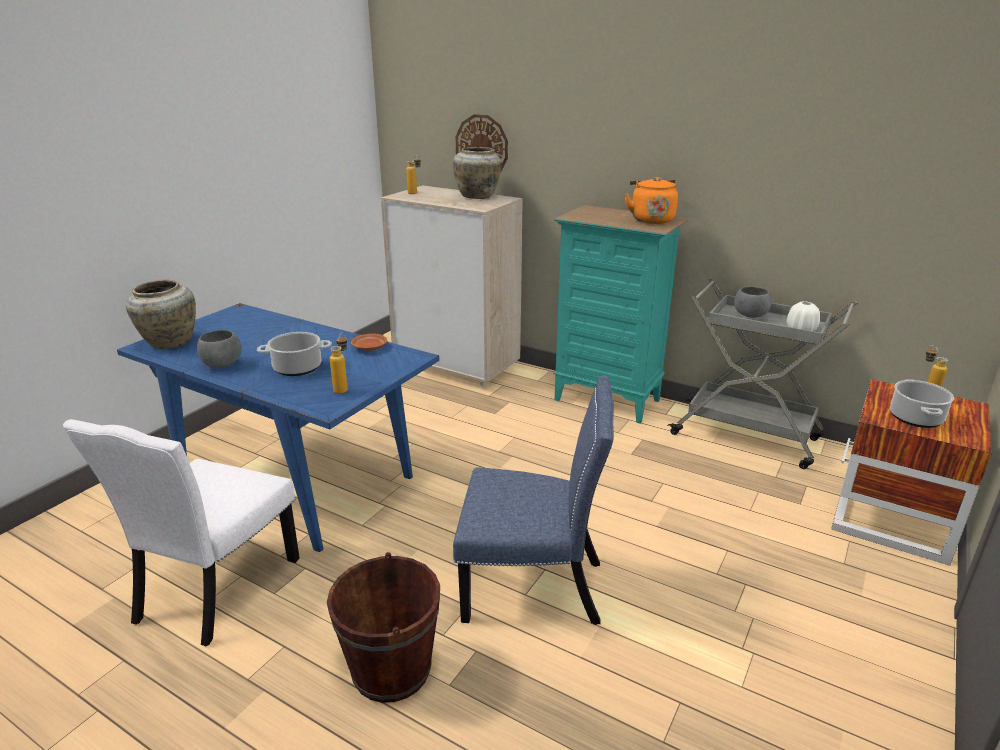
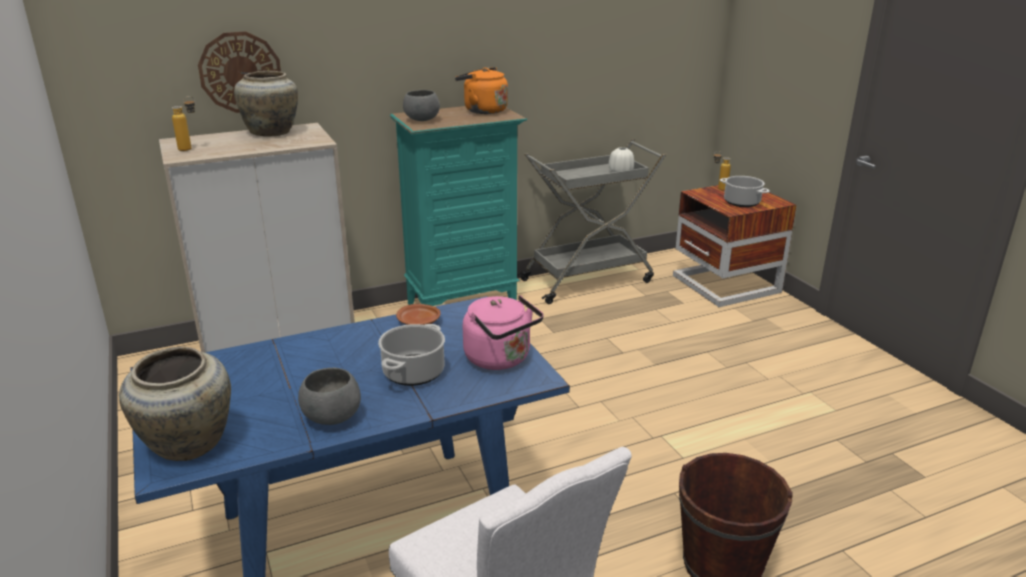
camera: 55 degrees left, 0 degrees up
bottle [330,333,348,394] -> pink kettle [463,295,543,370]
blue chair [453,375,614,625] -> none
grey bowl [734,286,772,318] -> grey bowl moved to [403,90,440,121]

